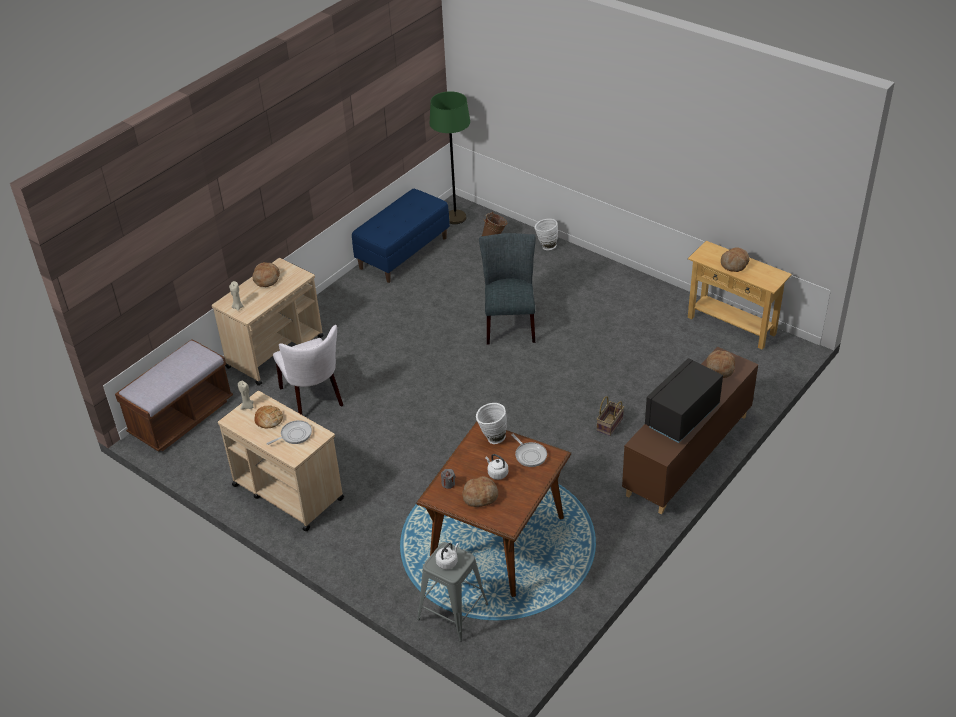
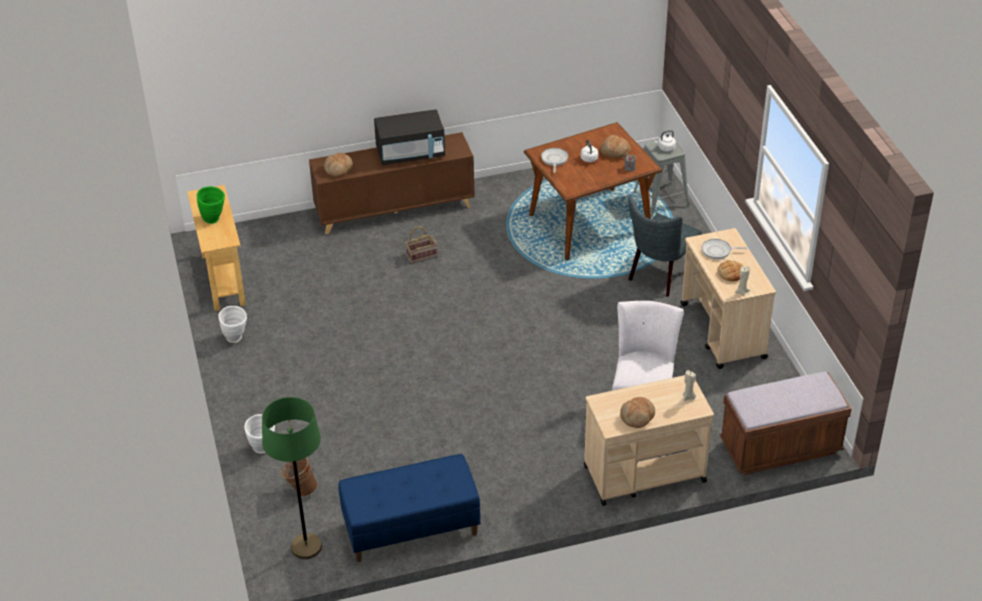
camera: 145 degrees left, 0 degrees up
white vase [476,403,507,444] -> white vase moved to [219,306,247,343]
grey chair [479,233,536,345] -> grey chair moved to [629,196,702,297]
bread [721,247,750,272] -> green vase [197,186,225,224]

